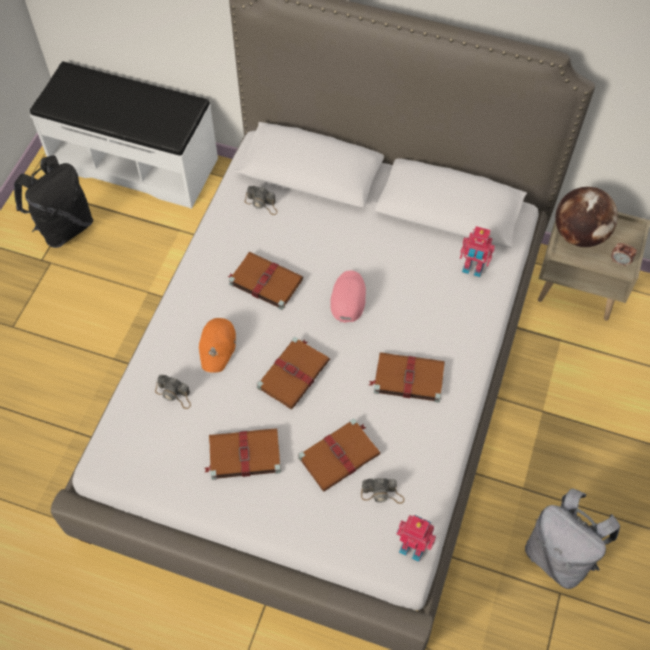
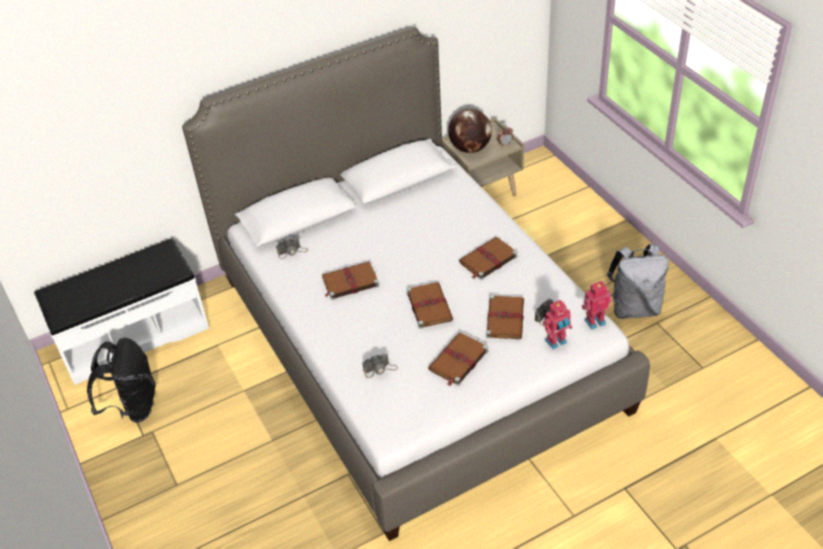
camera: 45 degrees left, 15 degrees down
orange cap [199,318,236,373] -> none
pink cap [330,270,366,323] -> none
toy robot [460,226,495,277] -> toy robot moved to [543,300,572,349]

